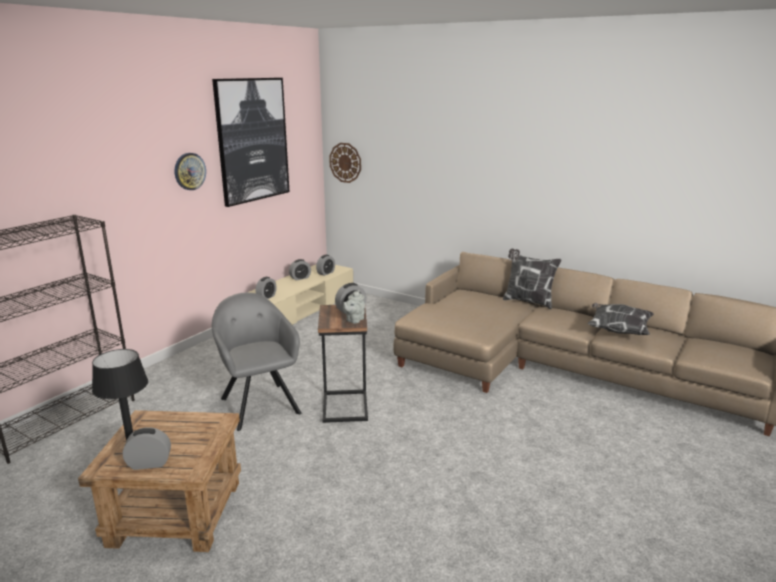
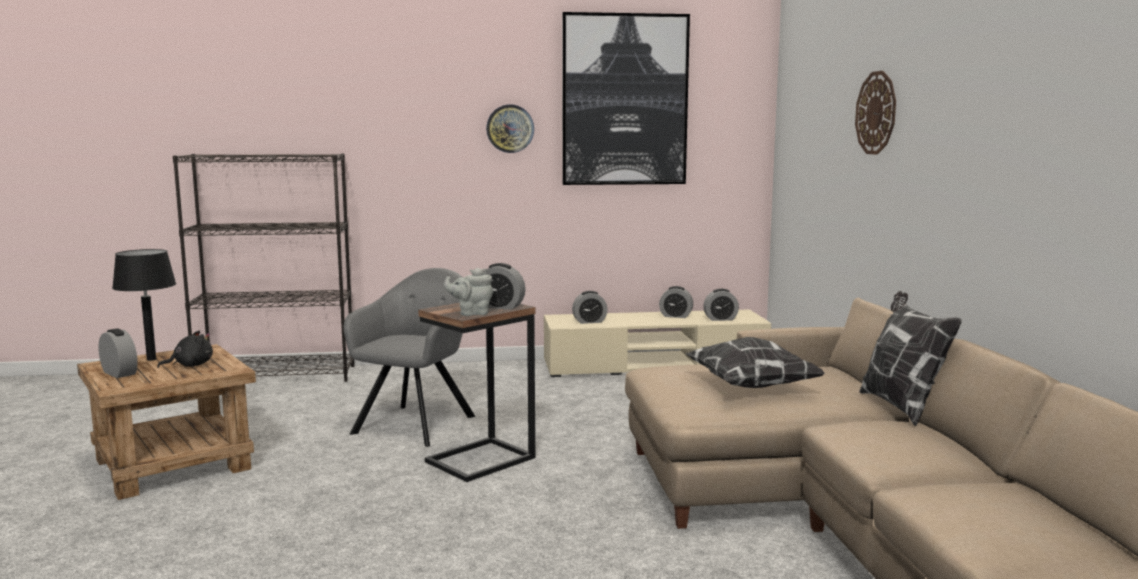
camera: 50 degrees right, 10 degrees down
wall clock [329,143,361,183] -> wall clock moved to [855,71,896,155]
pillow [587,303,654,335] -> pillow moved to [685,337,826,388]
none -> black plush toy [157,330,213,368]

